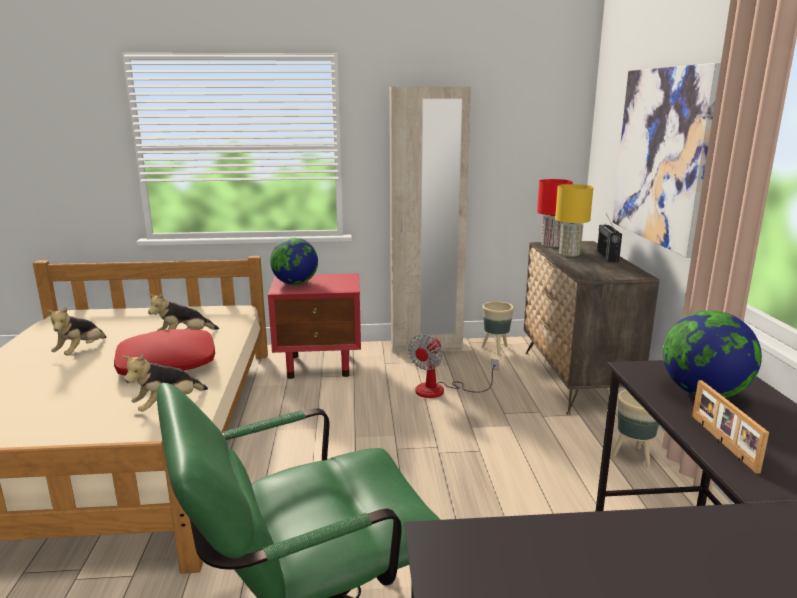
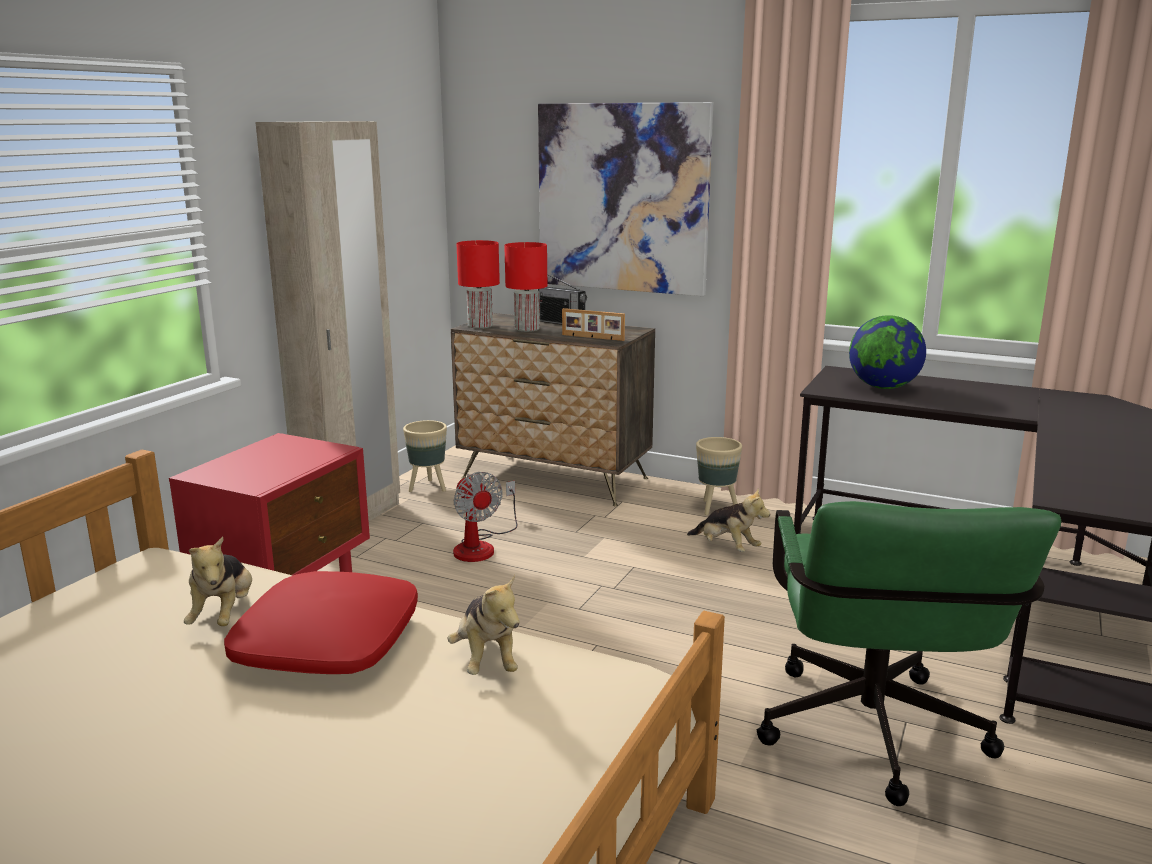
camera: 60 degrees left, 0 degrees up
plush toy [47,307,106,356] -> plush toy moved to [687,488,770,552]
globe [270,238,318,285] -> none
yellow table lamp [555,184,593,257] -> red table lamp [504,242,547,332]
picture frame [692,380,769,474] -> picture frame moved to [562,308,625,341]

